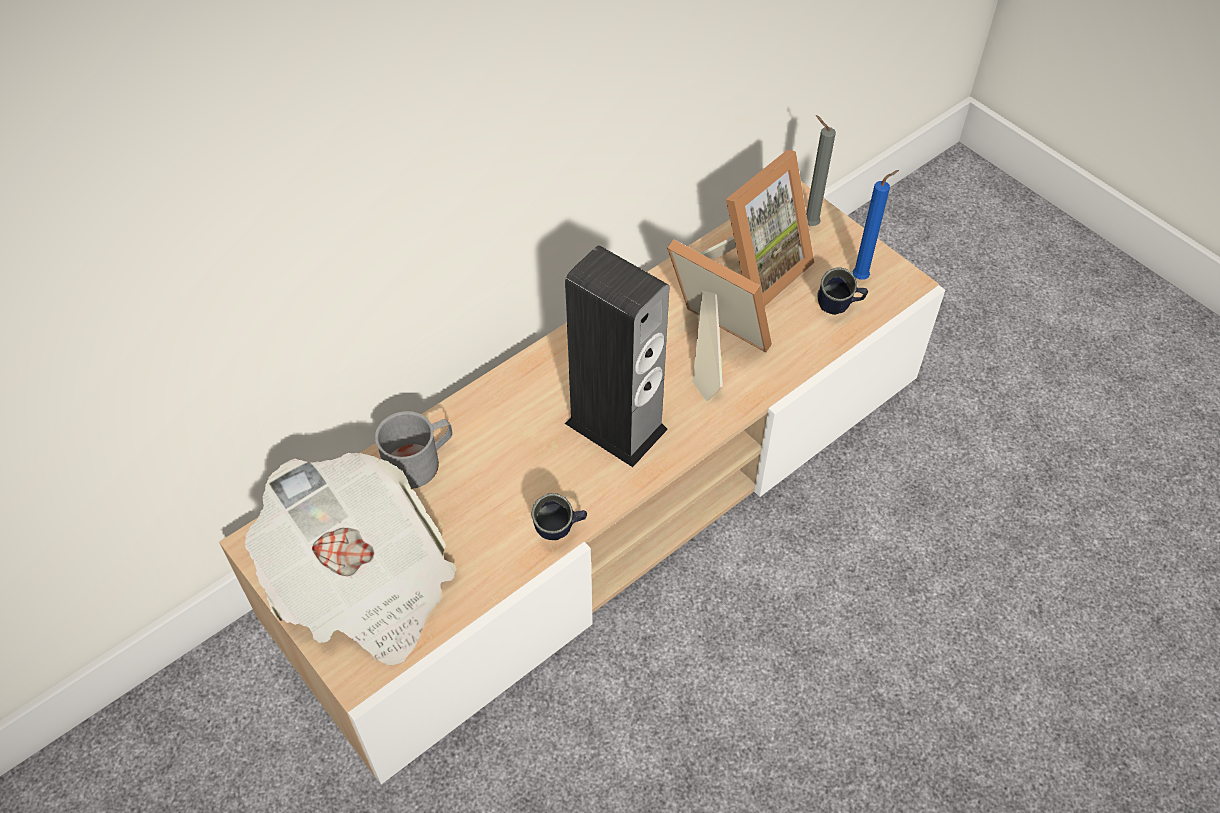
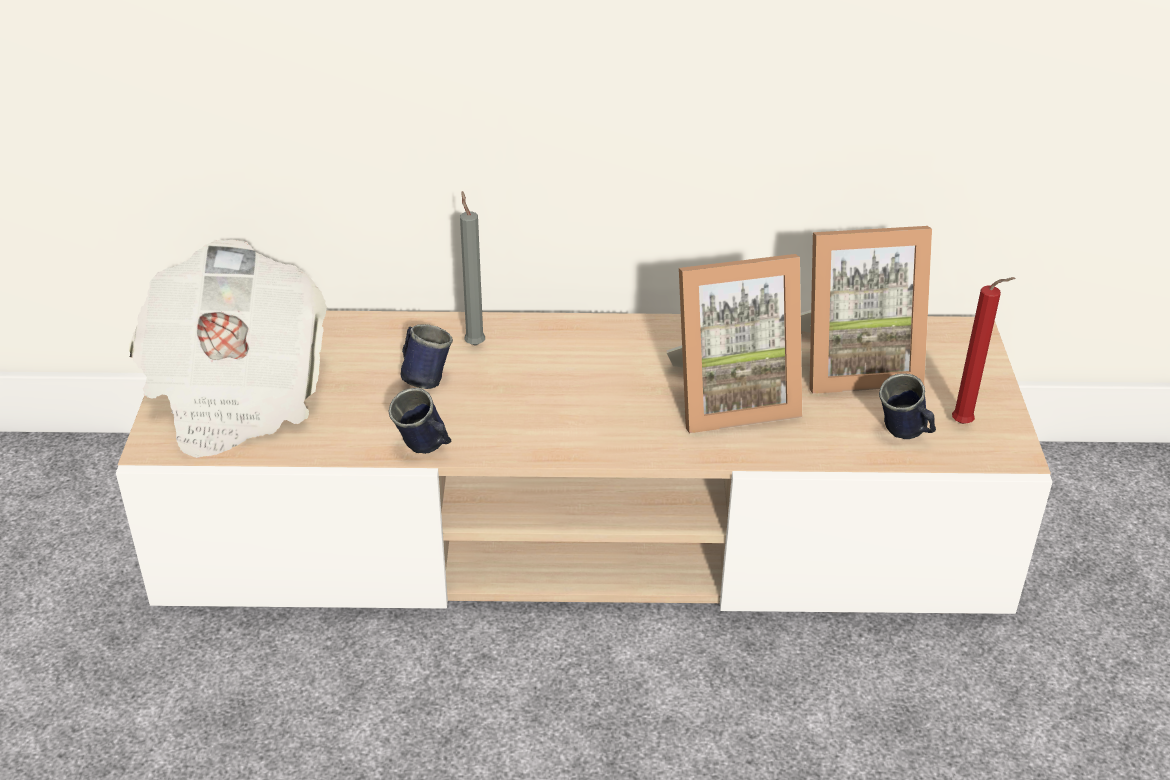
camera: 40 degrees right, 15 degrees down
grey mug [375,411,453,489] -> none
speaker [564,245,669,467] -> none
picture frame [667,239,772,402] -> picture frame turned 90 degrees clockwise [667,254,802,433]
grey candle [806,115,836,226] -> grey candle moved to [460,191,485,346]
blue candle [853,170,899,280] -> red candle [952,277,1015,424]
none -> blue mug [400,324,453,389]

